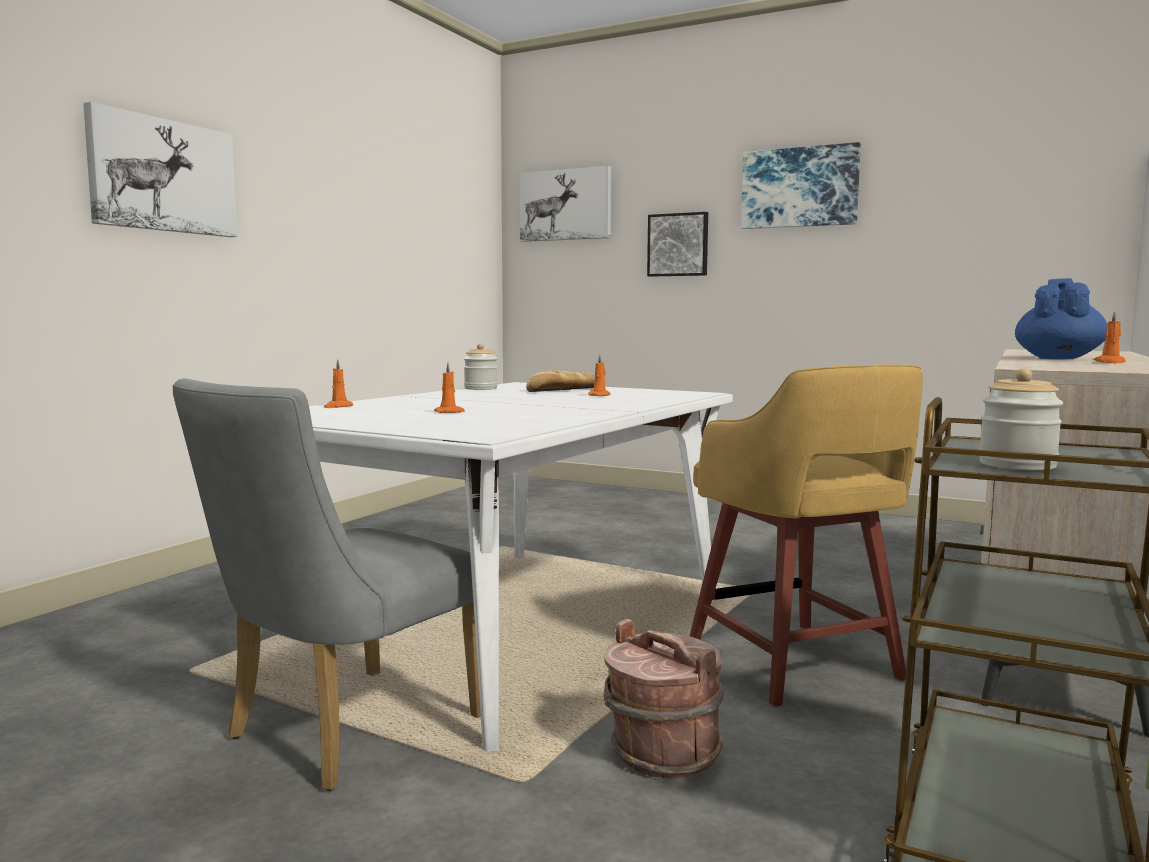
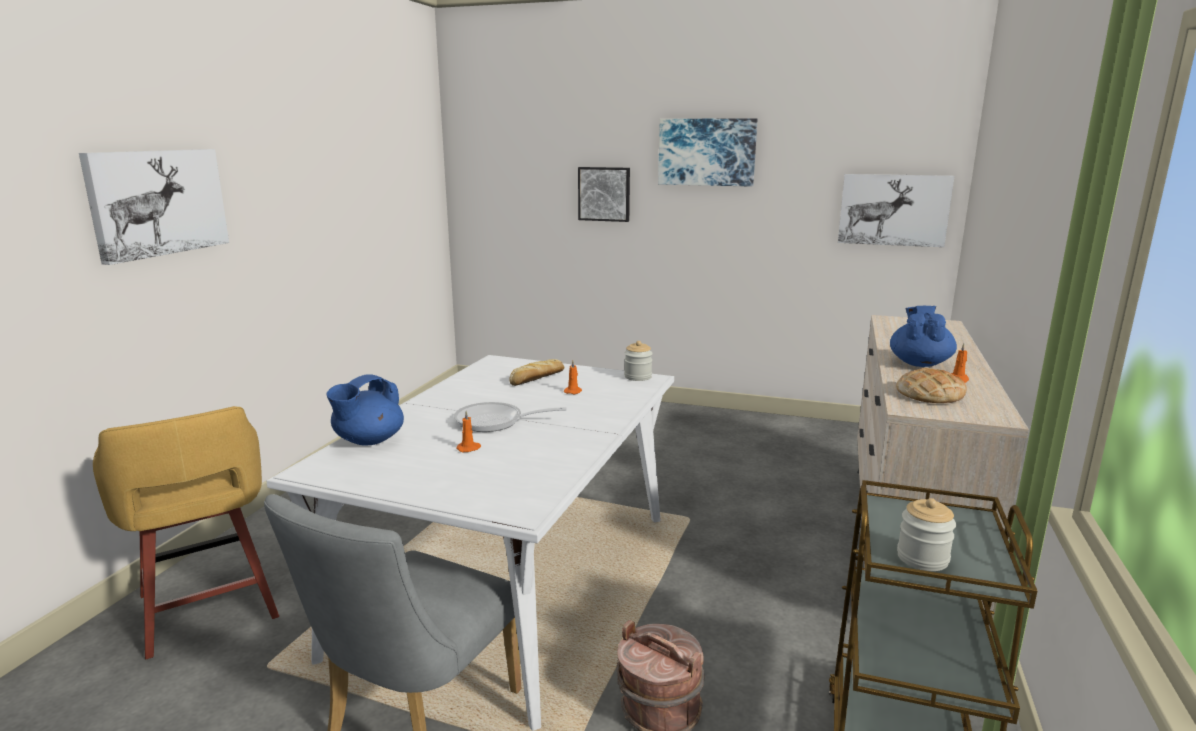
camera: 10 degrees left, 10 degrees up
orange candle [324,359,353,408] -> blue teapot [326,374,404,446]
jar [464,343,498,390] -> jar moved to [624,341,653,381]
picture [520,166,611,242] -> picture moved to [838,174,954,247]
yellow stool [690,364,923,707] -> yellow stool moved to [93,406,279,659]
none -> frying pan [454,402,567,432]
none -> bread [896,368,966,403]

